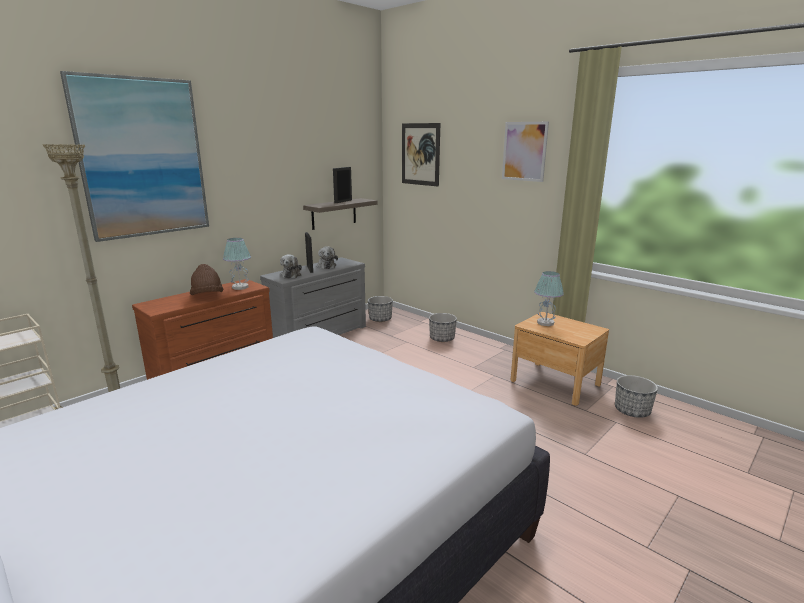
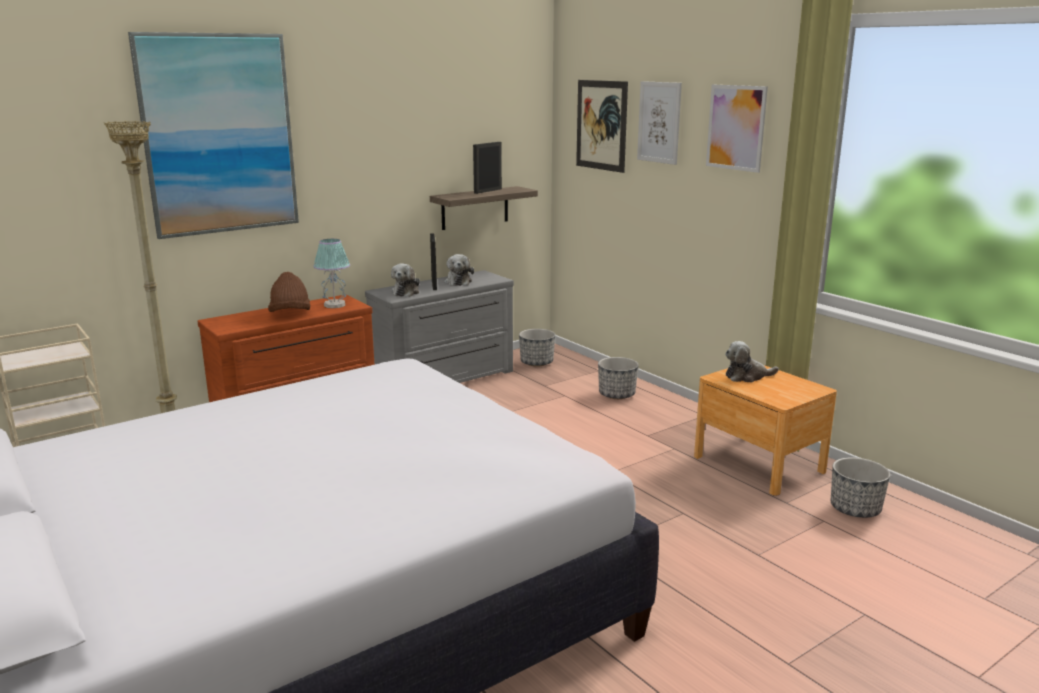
camera: 10 degrees right, 0 degrees up
table lamp [534,271,564,326] -> plush toy [725,341,779,383]
none -> picture [637,81,682,165]

